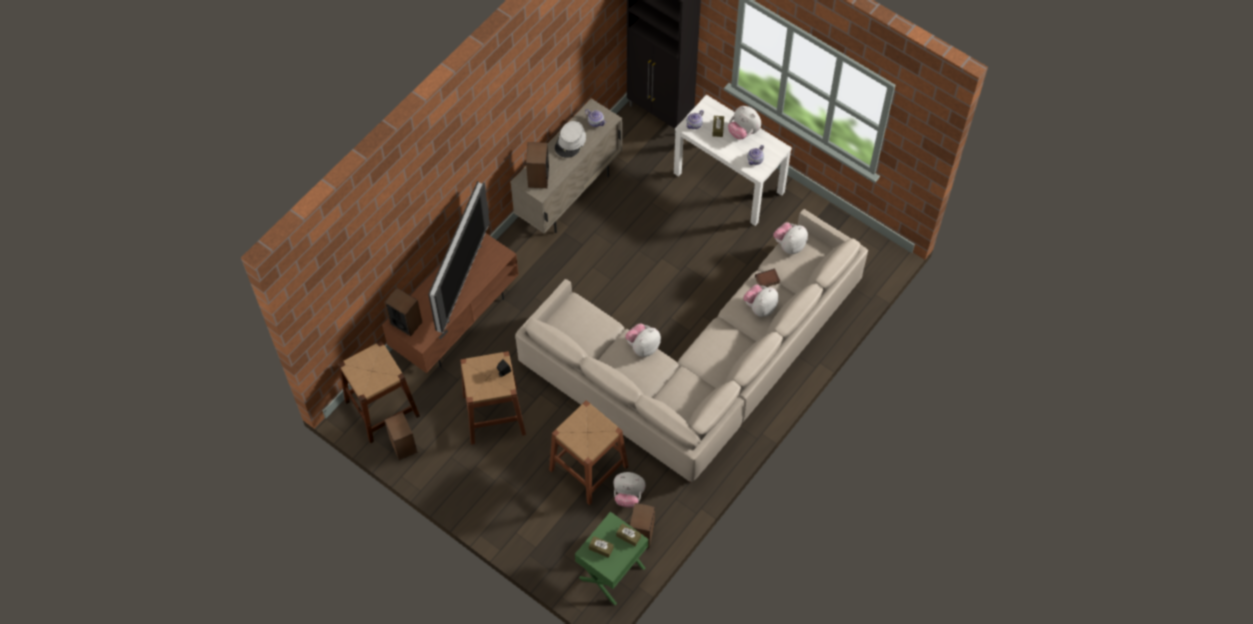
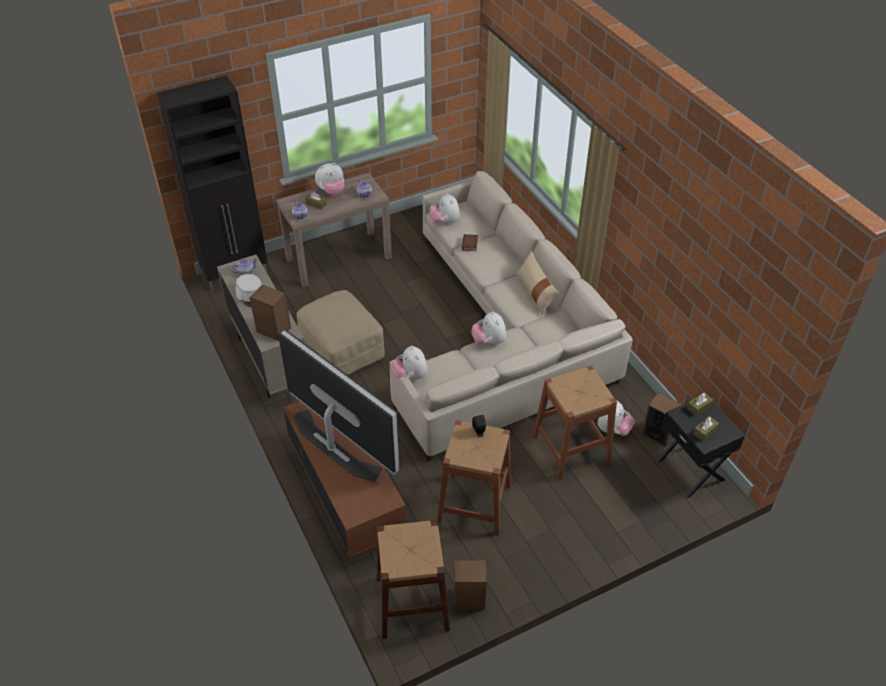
camera: 65 degrees left, 15 degrees down
speaker [384,288,422,337] -> none
green nightstand [575,512,648,605] -> black nightstand [656,402,745,498]
white console table [674,95,792,226] -> brown console table [276,172,392,287]
plush toy [743,284,779,317] -> plush toy moved to [392,345,428,380]
none -> beige ottoman [297,290,385,375]
none -> beige pillow [516,251,559,316]

